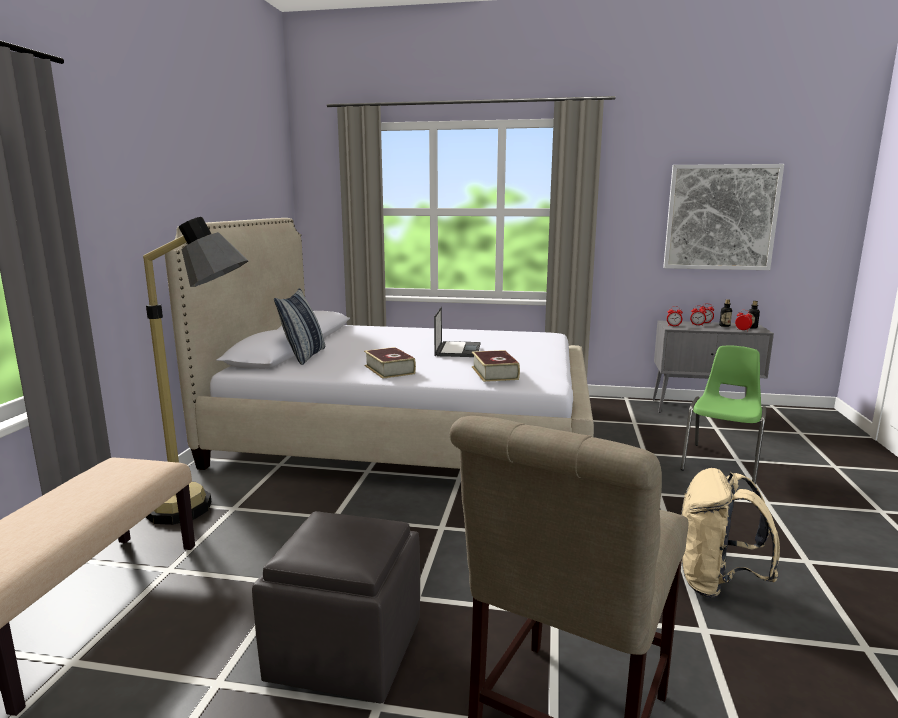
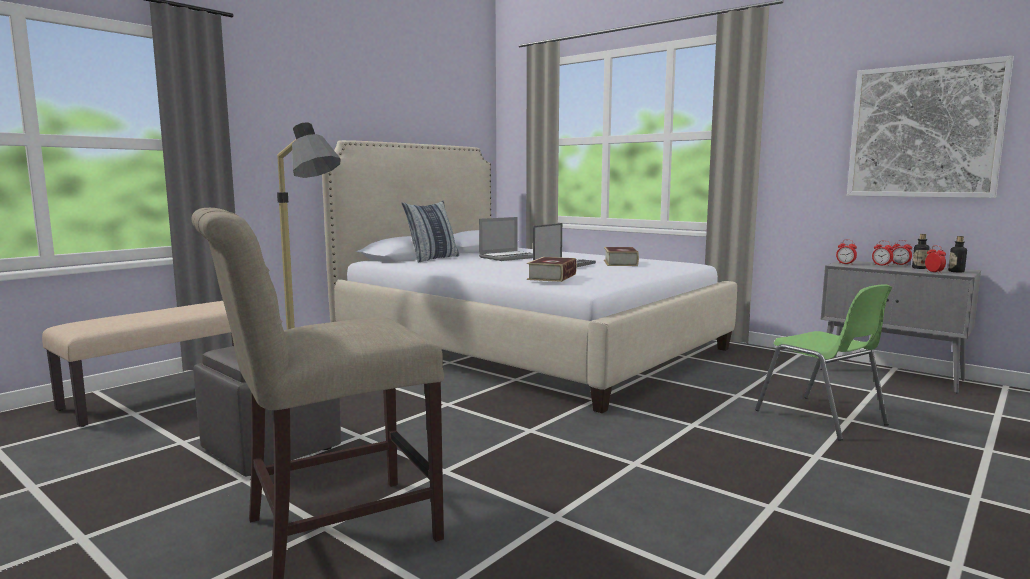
camera: 30 degrees right, 5 degrees down
book [364,347,416,379] -> book moved to [604,247,639,266]
green chair [681,345,766,485] -> green chair turned 90 degrees clockwise [755,284,892,441]
beige backpack [681,468,780,598] -> none
none -> laptop [479,217,533,261]

